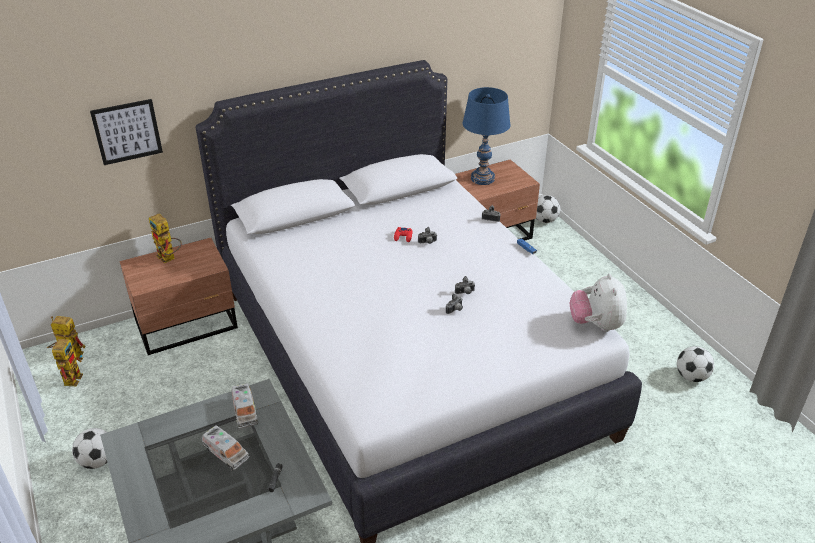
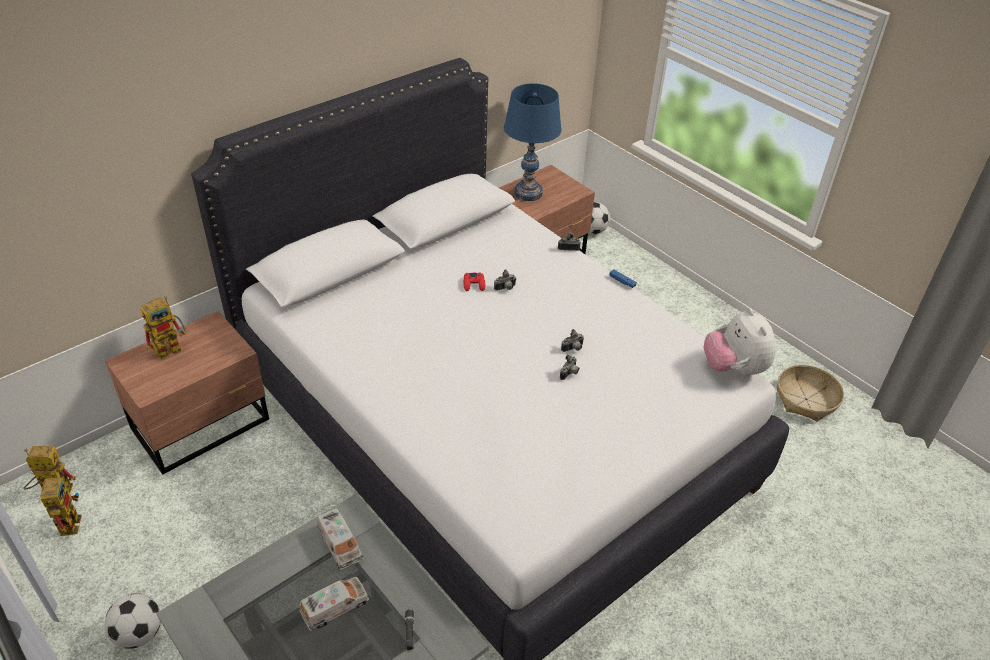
camera: 15 degrees left, 5 degrees up
picture [90,99,163,165] -> none
toy robot [149,213,182,263] -> toy robot turned 75 degrees counterclockwise [140,296,186,360]
toy truck [202,425,249,470] -> toy truck turned 60 degrees counterclockwise [299,577,369,631]
football [677,346,714,382] -> basket [777,365,844,421]

